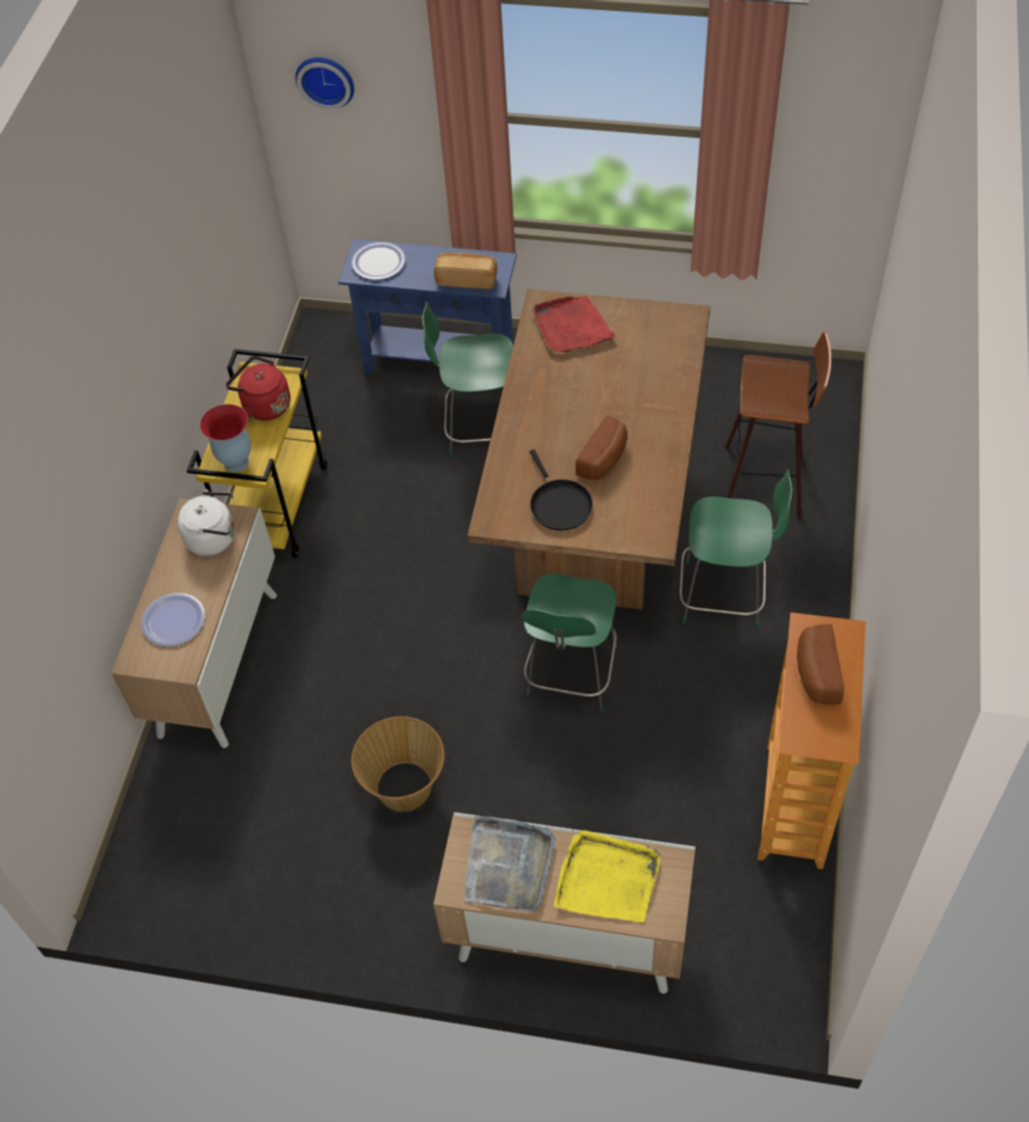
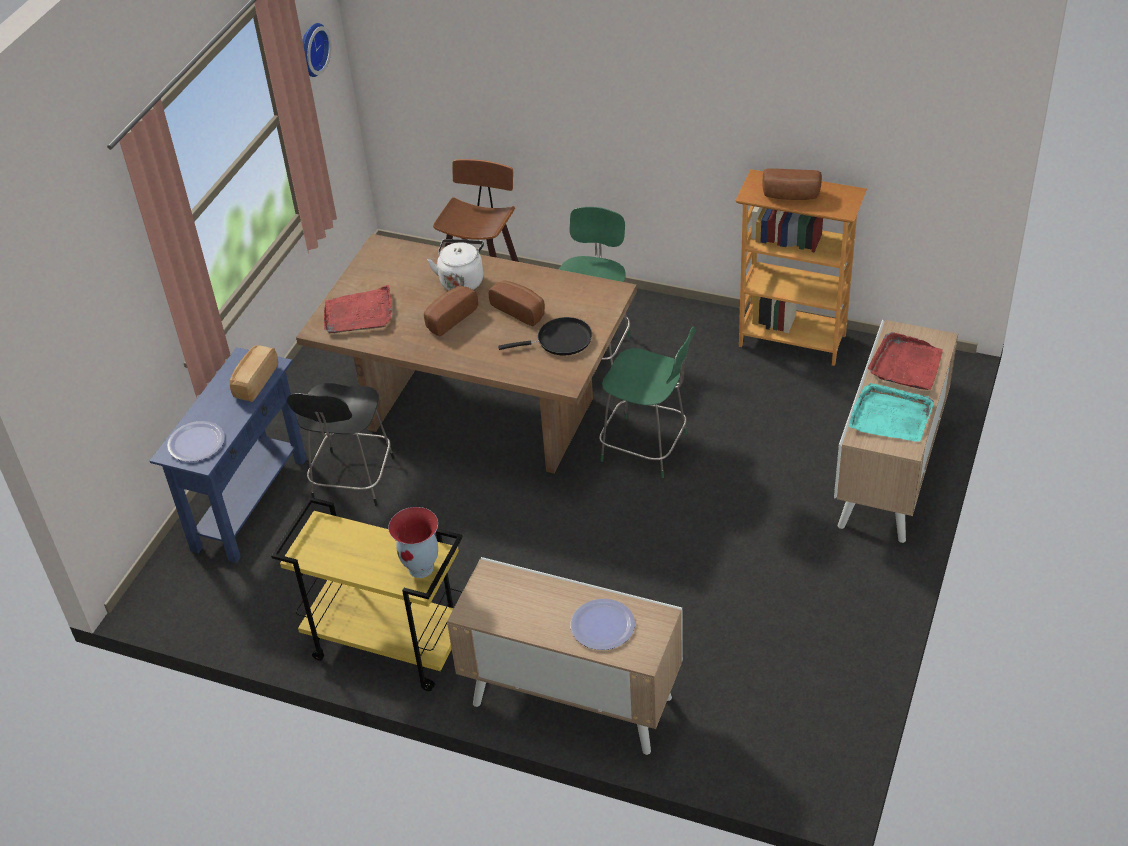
camera: 80 degrees left, 10 degrees down
white kettle [178,489,235,556] -> white kettle moved to [427,239,484,291]
red kettle [226,356,291,421] -> none
wall clock [295,57,354,110] -> wall clock moved to [302,23,332,77]
basket [351,716,445,811] -> none
green chair [422,301,513,457] -> black chair [287,383,395,506]
grey tray [464,816,556,912] -> turquoise tray [849,383,934,442]
yellow tray [554,830,661,922] -> red tray [868,332,943,390]
none -> bread [424,286,478,336]

